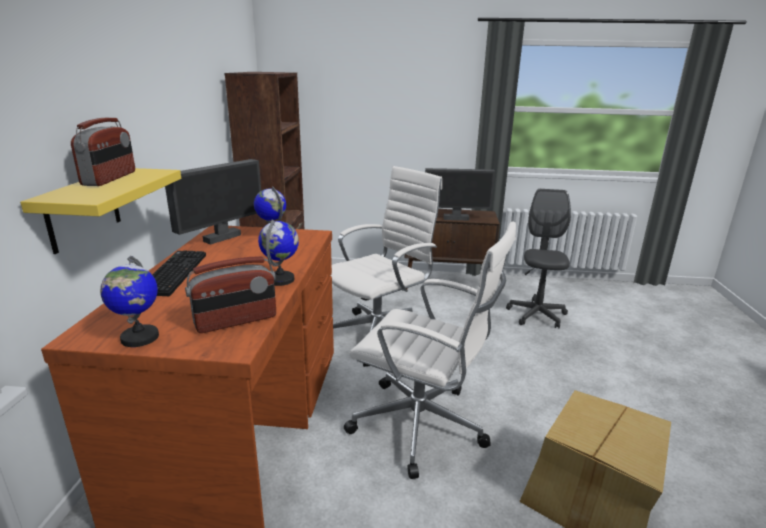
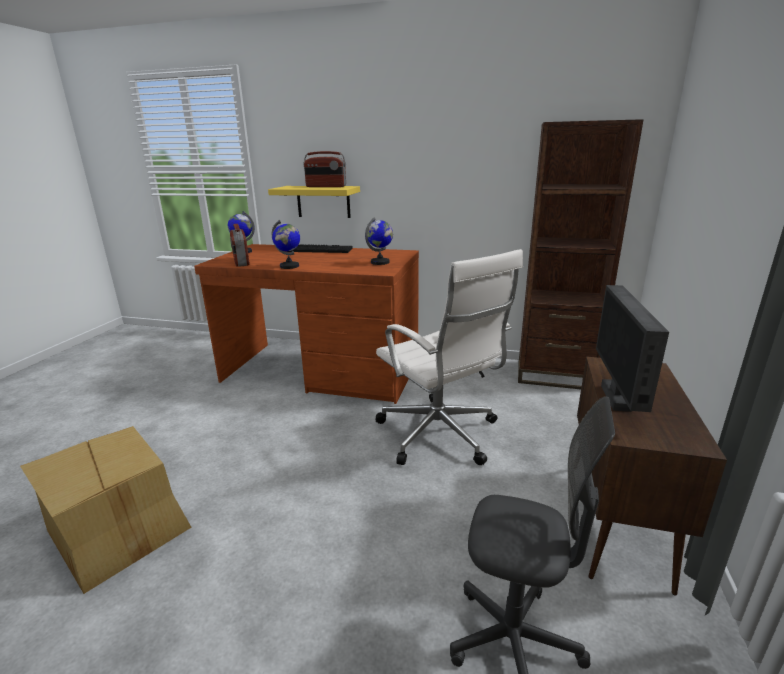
camera: 100 degrees right, 0 degrees up
monitor [165,159,261,245] -> none
white office chair [344,221,516,479] -> none

